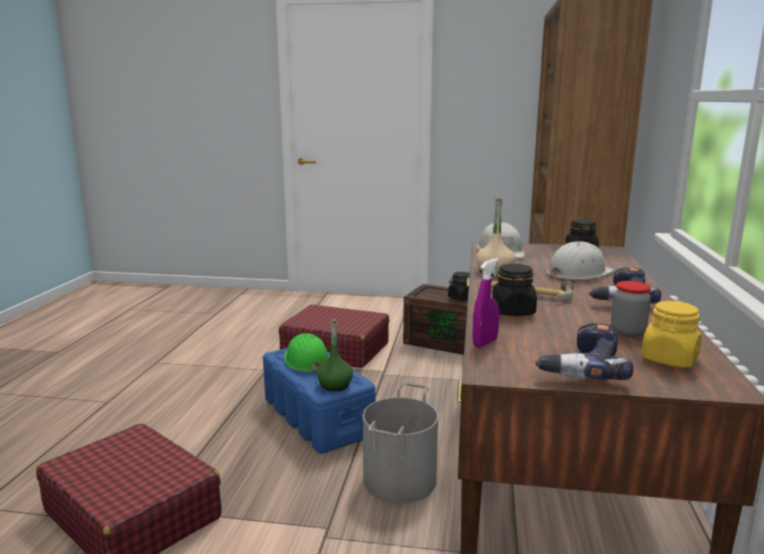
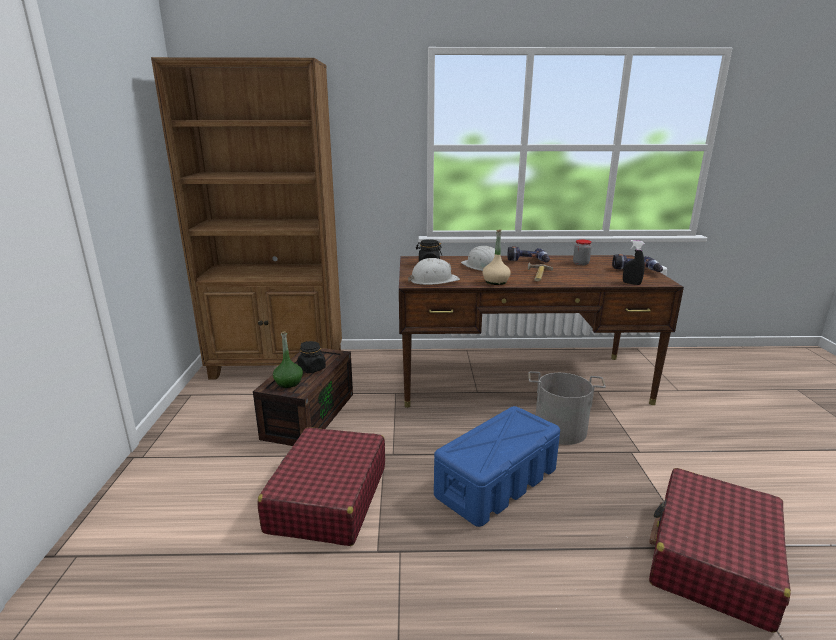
camera: 100 degrees left, 5 degrees up
green hard hat [284,333,329,373] -> none
green bottle [317,319,353,391] -> green bottle moved to [273,331,303,388]
purple spray bottle [472,258,500,347] -> black spray bottle [623,240,645,285]
black jar [492,264,537,316] -> none
yellow jar [641,301,702,368] -> none

